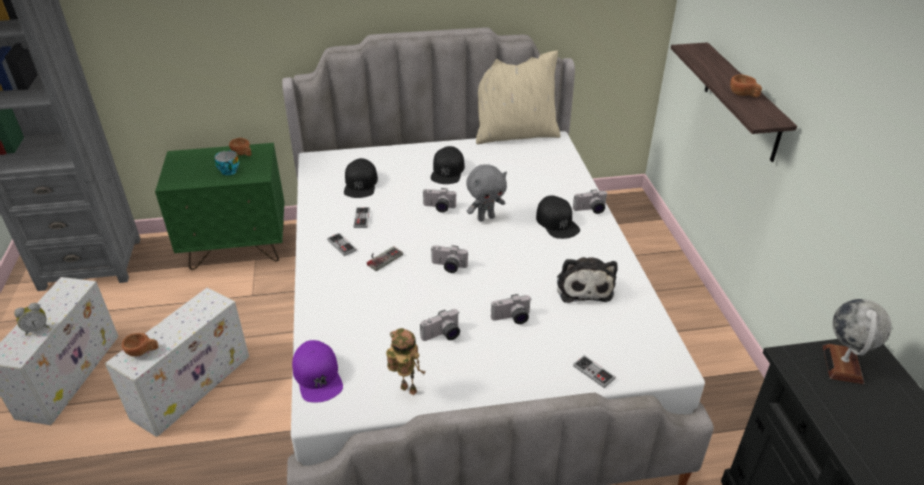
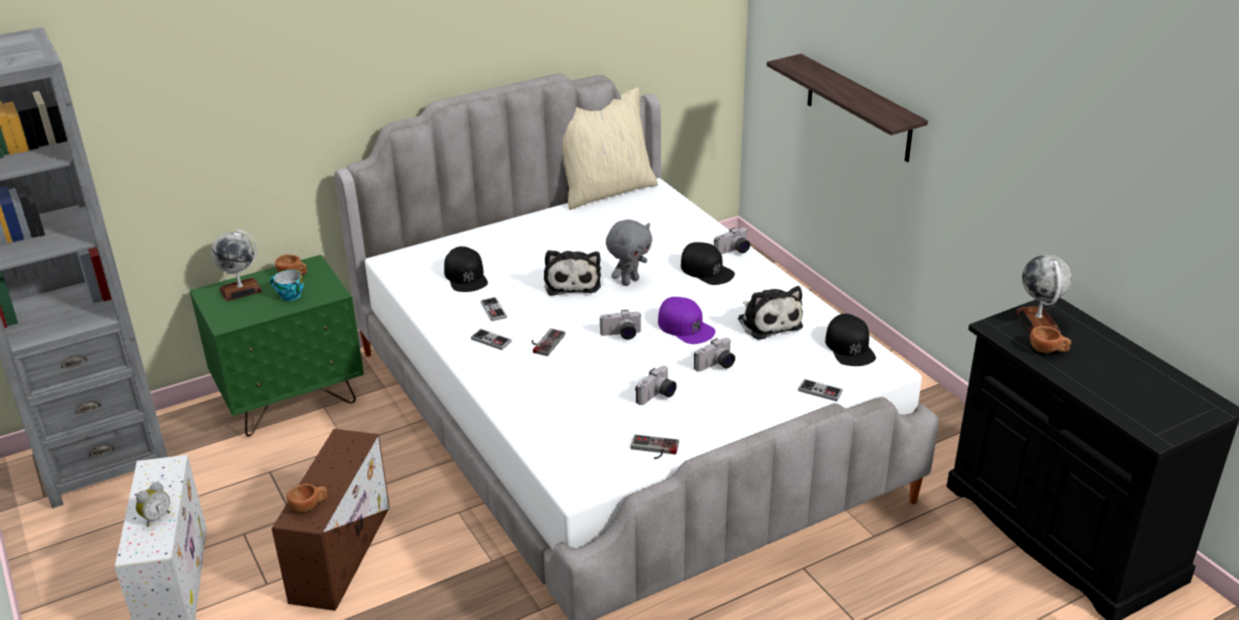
camera: 20 degrees left, 5 degrees down
white storage box [105,288,249,437] -> brown storage box [271,429,390,611]
purple cap [292,340,343,402] -> purple cap moved to [658,297,716,344]
toy robot [386,328,425,395] -> game controller [631,435,679,459]
camera [422,188,457,213] -> plush toy [544,250,601,296]
black cap [431,146,465,184] -> black cap moved to [825,314,876,366]
brown cup [730,75,762,97] -> brown cup moved to [1030,326,1071,353]
none -> globe [211,230,263,301]

